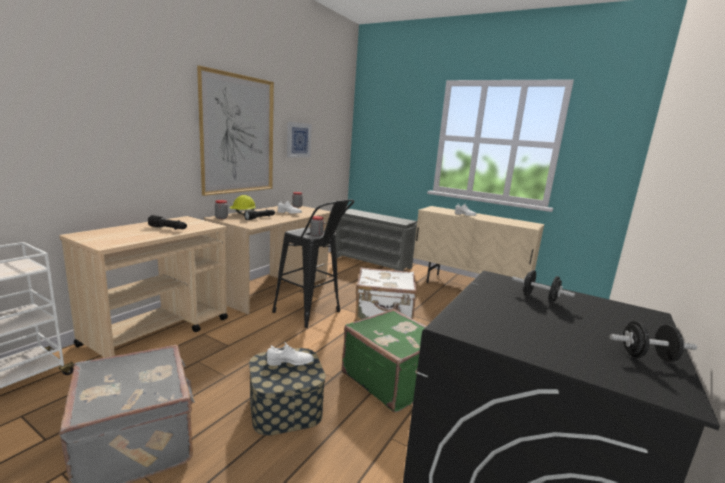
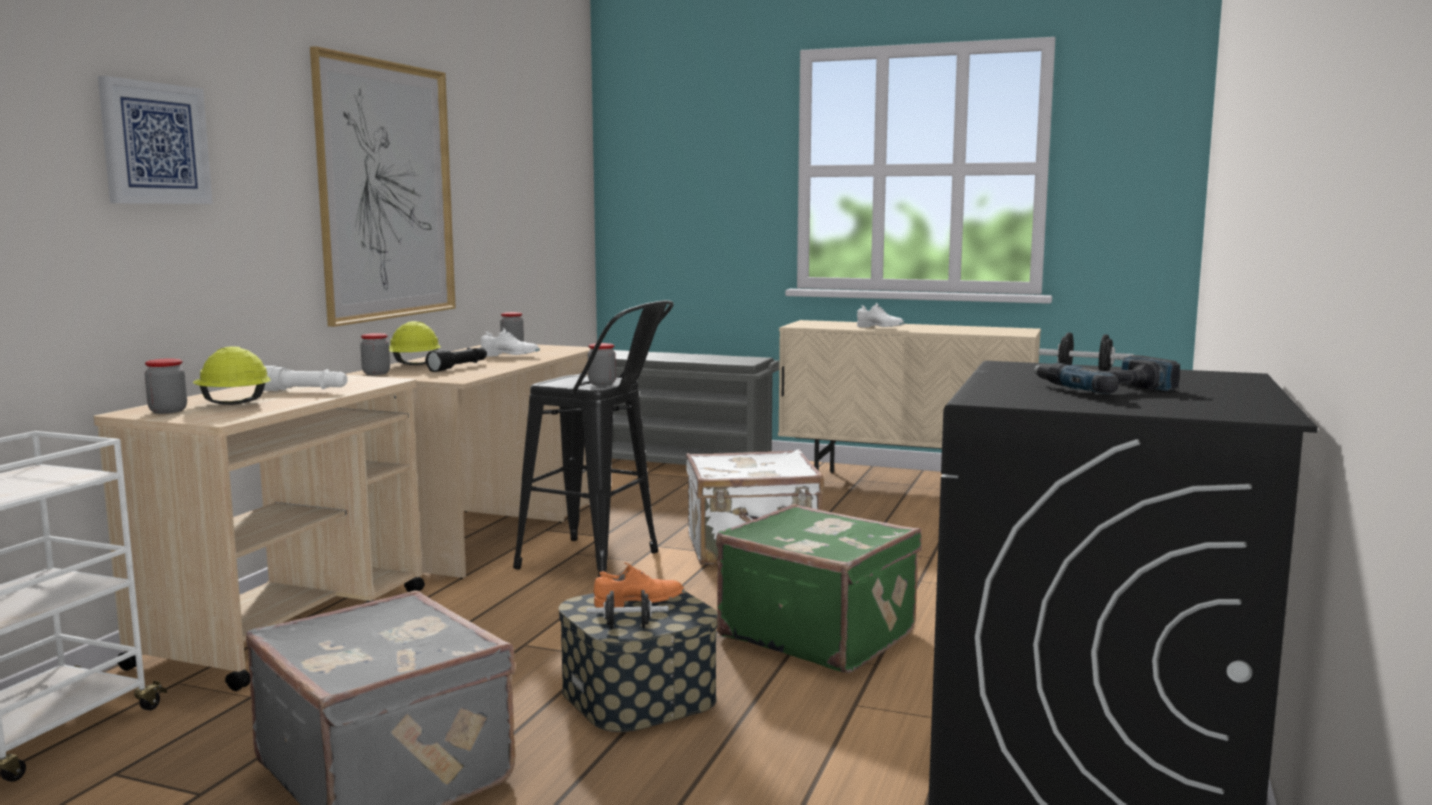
camera: 10 degrees left, 5 degrees down
black flashlight [148,215,187,230] -> white flashlight [263,366,348,391]
white shoe [267,342,314,366] -> orange shoe [594,562,684,608]
picture [287,122,312,157] -> picture moved to [98,76,213,204]
black dumbbell [609,321,697,363] -> black dumbbell moved to [587,590,668,629]
none -> jar [145,358,187,414]
none -> yellow hard hat [193,346,271,405]
none -> power drill [1034,355,1180,394]

